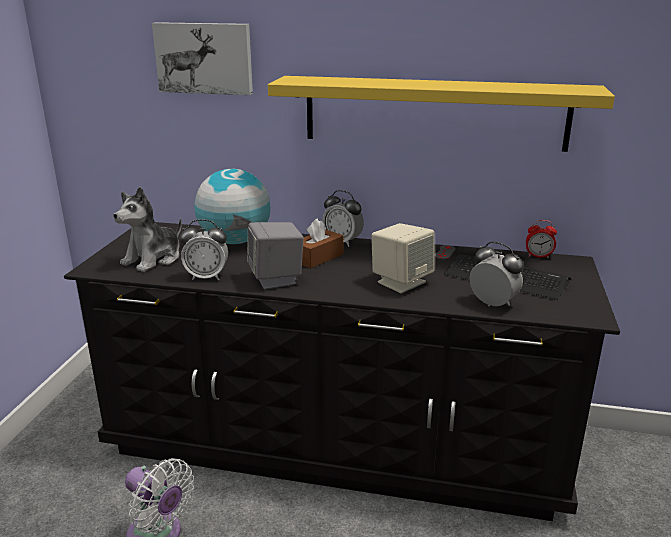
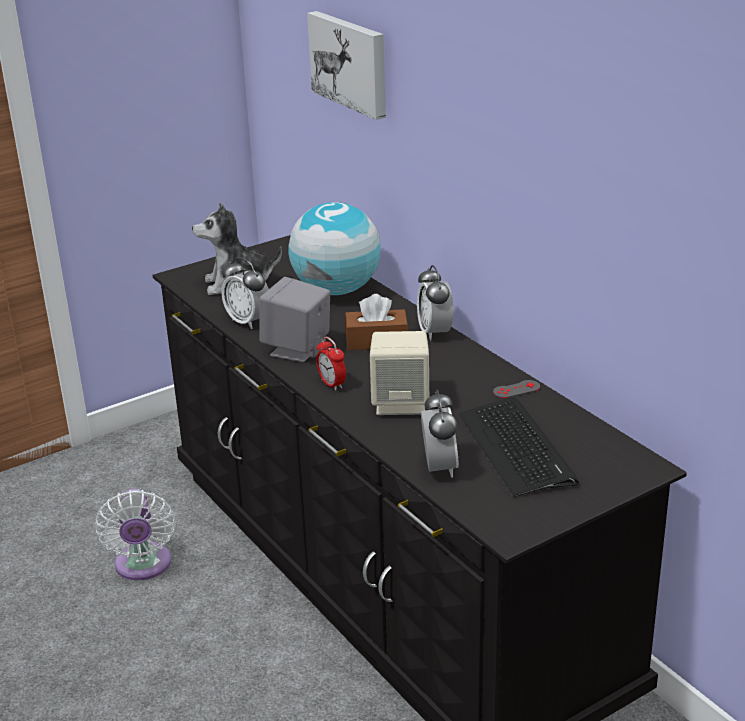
camera: 45 degrees right, 5 degrees up
yellow shelf [268,76,615,152] -> none
alarm clock [526,220,557,258] -> alarm clock moved to [316,337,346,391]

